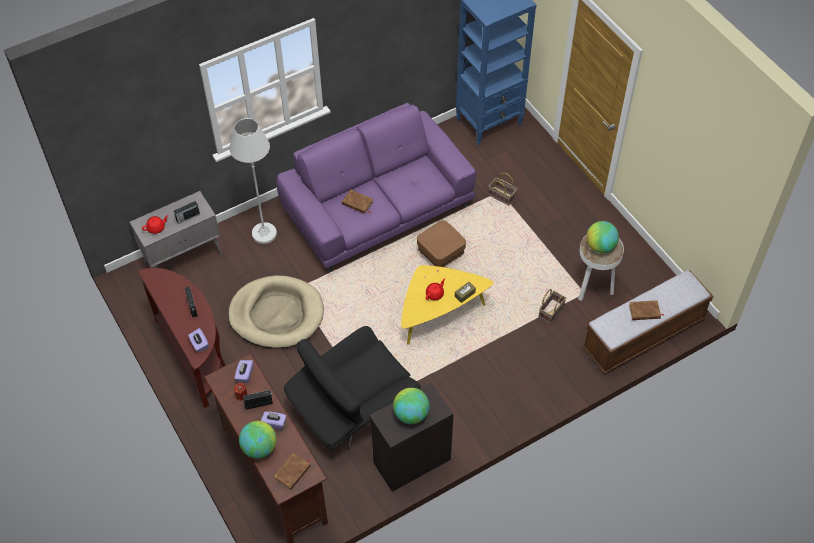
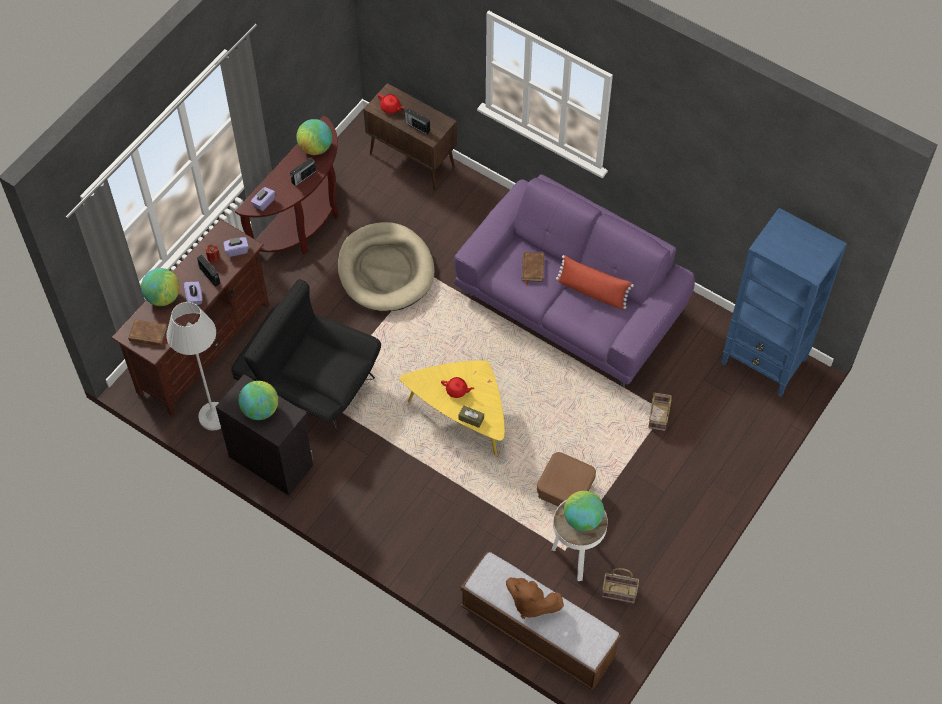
camera: 65 degrees right, 5 degrees up
grey cabinet [130,191,222,268] -> brown cabinet [363,83,457,190]
white floor lamp [229,118,277,244] -> white floor lamp moved to [166,302,221,431]
brown ottoman [417,221,466,267] -> brown ottoman moved to [537,452,596,506]
basket [539,289,566,324] -> basket moved to [602,568,639,603]
brown book [629,301,664,320] -> brown plush toy [506,578,564,619]
none -> globe [296,119,332,155]
none -> red pillow [556,255,634,309]

